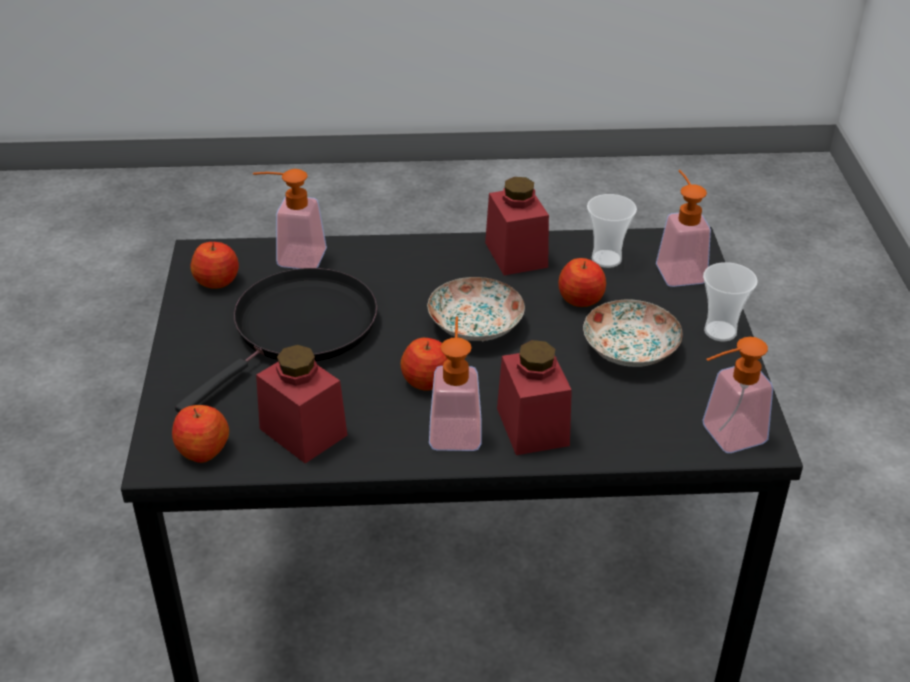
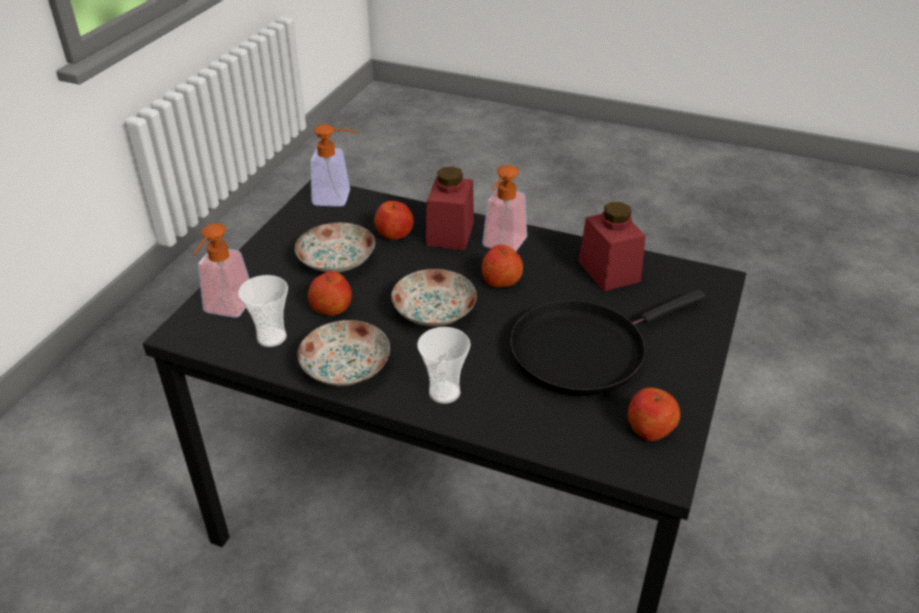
camera: 155 degrees left, 0 degrees up
apple [172,405,229,463] -> apple moved to [374,201,414,240]
soap dispenser [253,169,327,269] -> none
red jar [485,177,549,275] -> plate [298,320,390,386]
cup [703,262,758,341] -> cup moved to [417,327,471,404]

